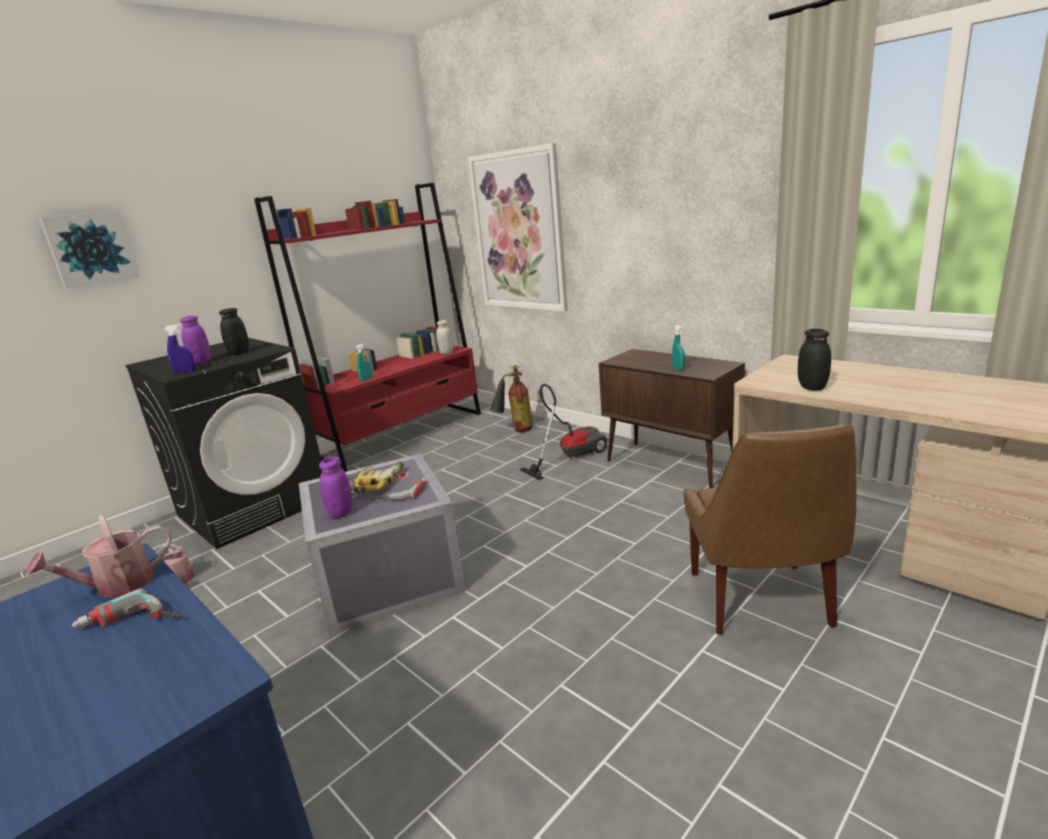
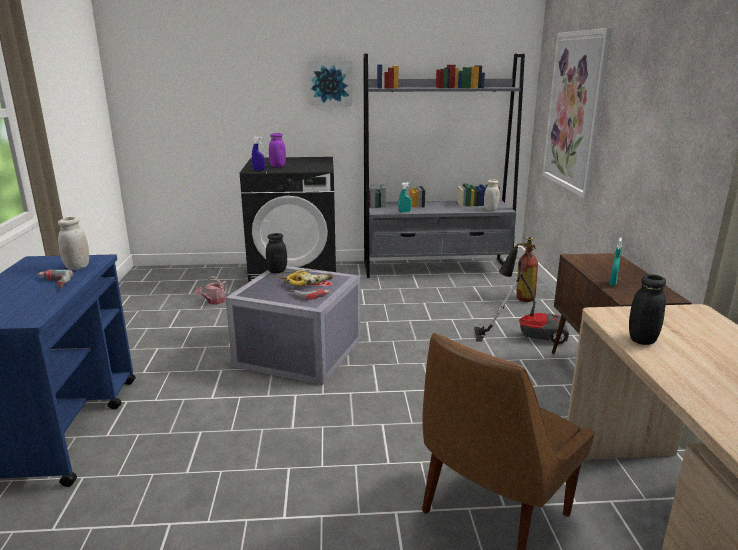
camera: 40 degrees right, 0 degrees up
watering can [26,515,172,598] -> white jar [58,217,89,270]
picture [39,211,140,288] -> picture moved to [308,61,352,106]
black jar [219,308,249,355] -> black jar moved to [266,233,287,273]
red bookcase [254,183,481,472] -> grey bookcase [364,54,525,278]
purple jar [319,456,352,518] -> none

